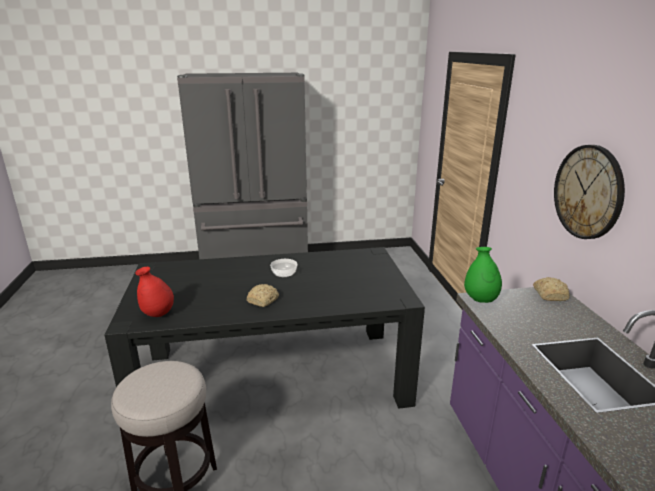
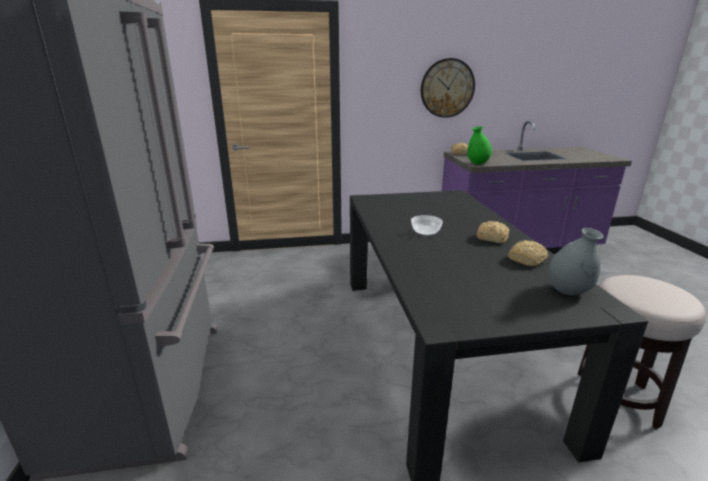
camera: 90 degrees left, 0 degrees up
red vase [135,267,174,317] -> grey vase [549,228,603,295]
none -> bread [508,240,548,267]

